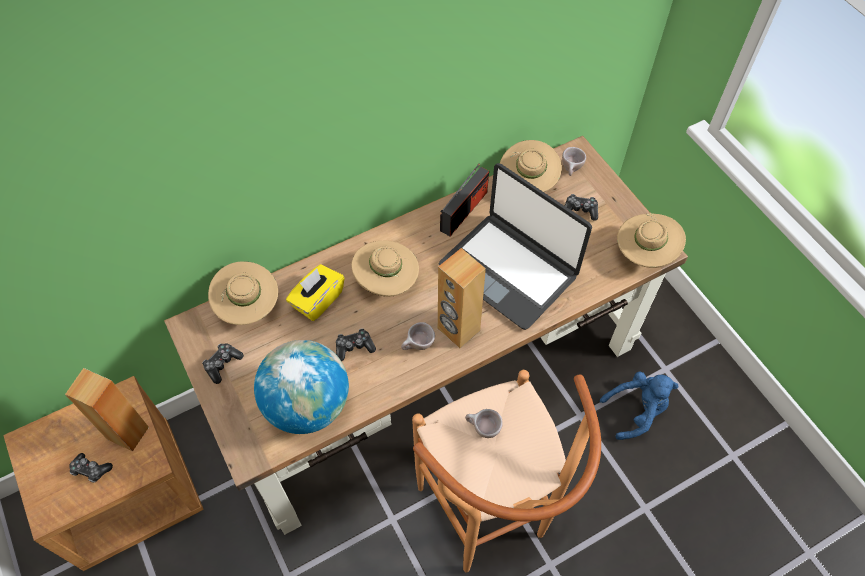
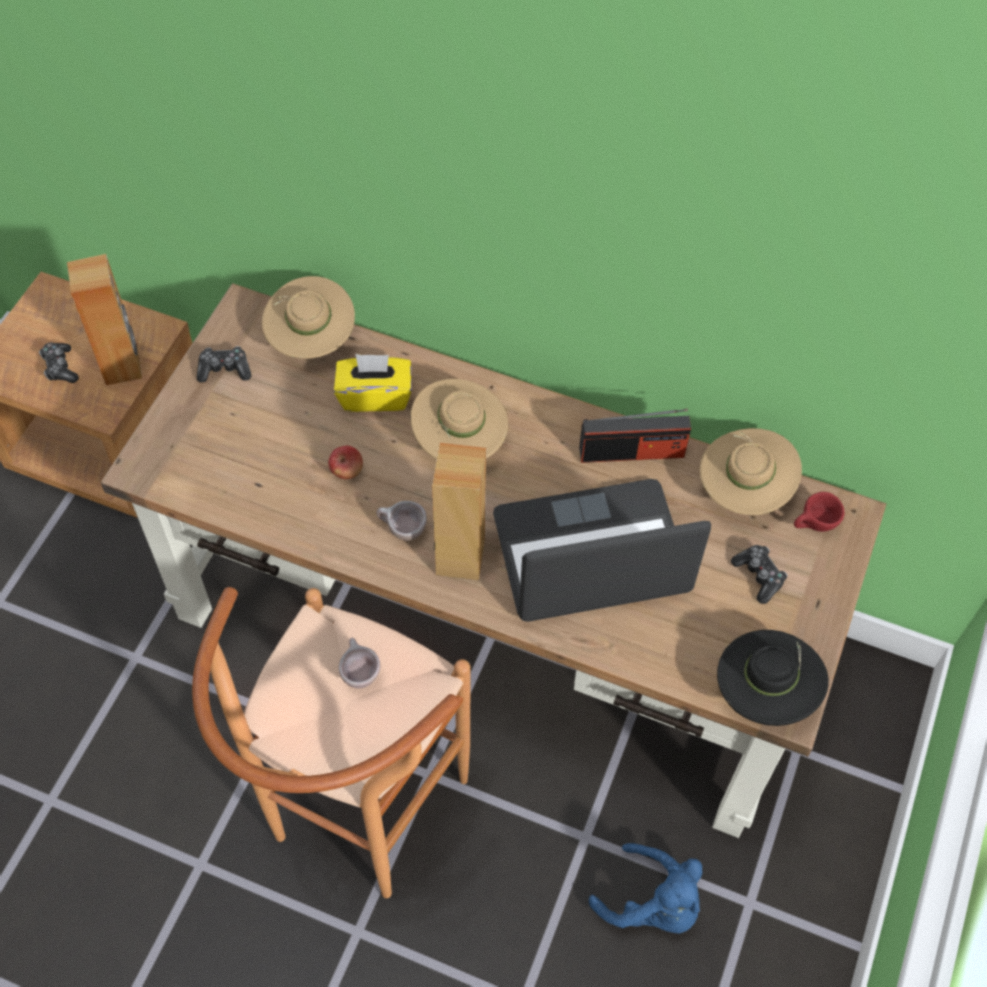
camera: 50 degrees right, 0 degrees up
globe [254,340,349,434] -> none
game controller [336,329,376,361] -> apple [328,446,363,479]
laptop [439,163,592,330] -> laptop turned 75 degrees clockwise [493,479,711,622]
beige cup [562,147,586,176] -> red cup [794,492,845,532]
beige hat [617,212,686,268] -> black hat [717,630,829,726]

